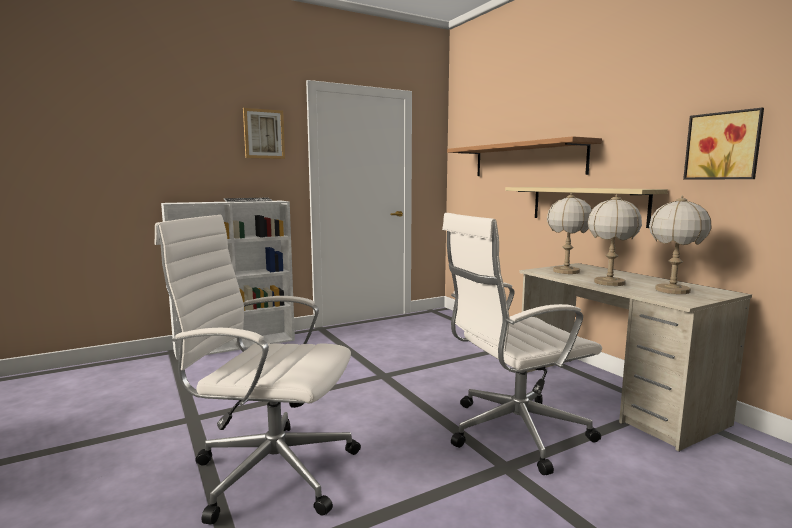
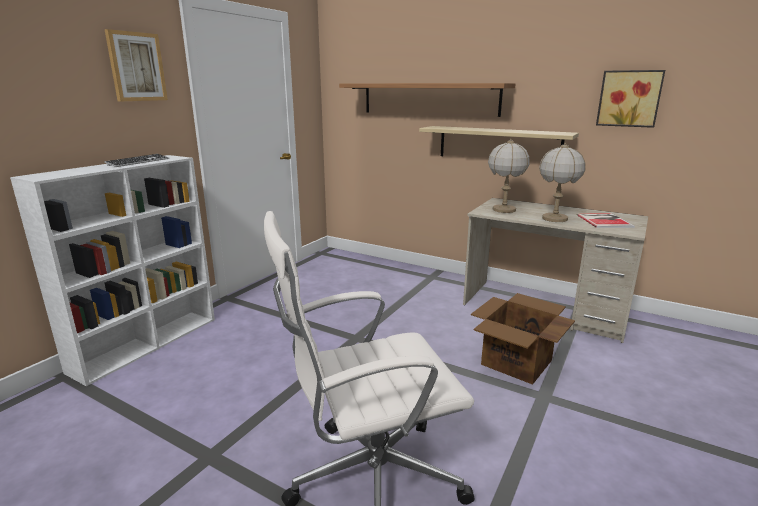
camera: 30 degrees left, 10 degrees up
white office chair [442,213,602,475] -> cardboard box [471,293,575,385]
table lamp [649,196,712,294] -> book [577,213,635,228]

